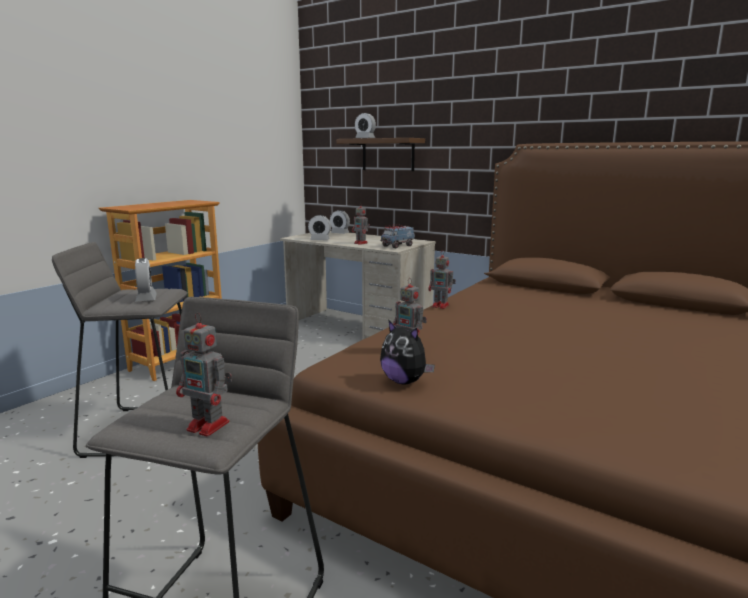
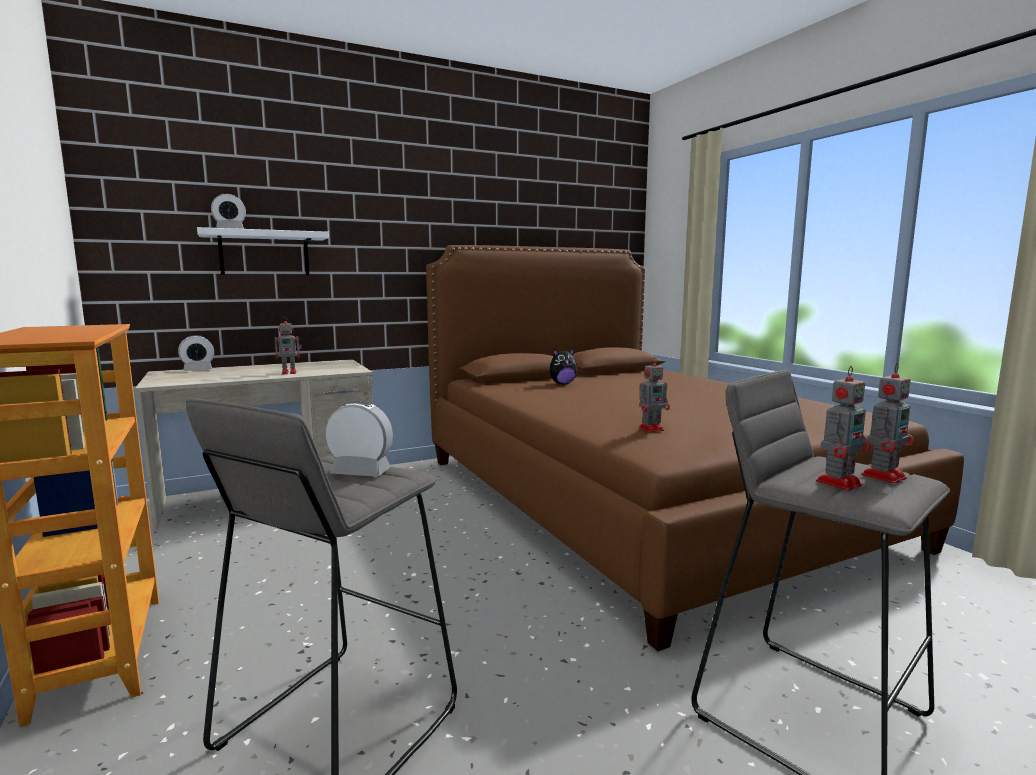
camera: 60 degrees left, 5 degrees down
alarm clock [308,215,331,240] -> none
brown shelf [336,138,425,171] -> white shelf [197,227,329,275]
toy truck [380,225,415,248] -> none
plush toy [380,321,435,385] -> plush toy moved to [549,348,578,384]
toy robot [428,250,456,309] -> toy robot moved to [816,366,870,491]

